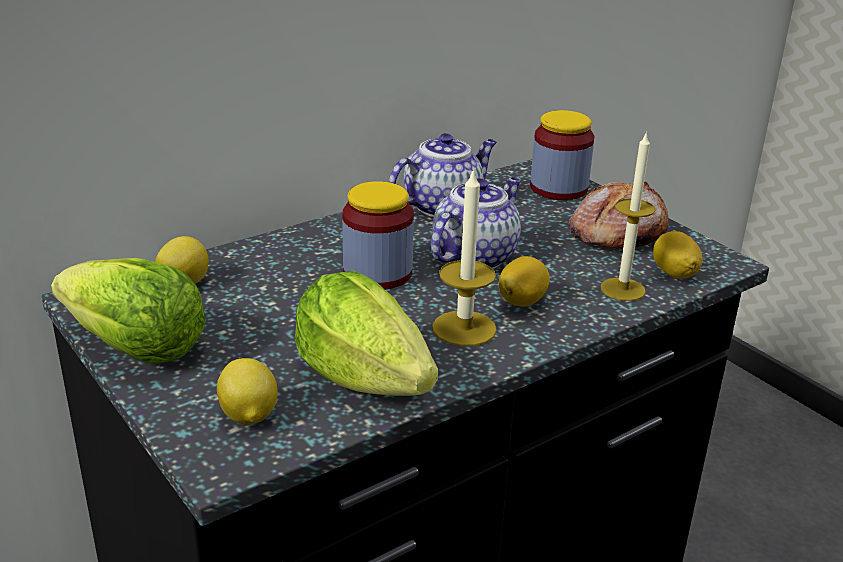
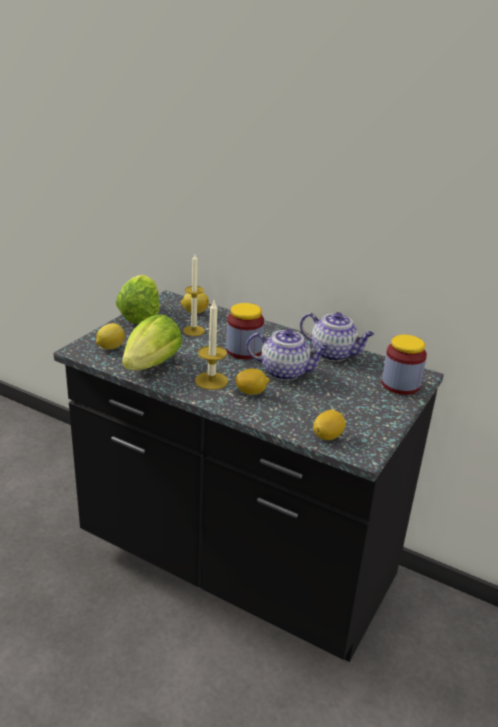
camera: 65 degrees right, 0 degrees up
bread [569,181,669,249] -> none
candle [601,131,655,301] -> candle moved to [183,254,205,336]

